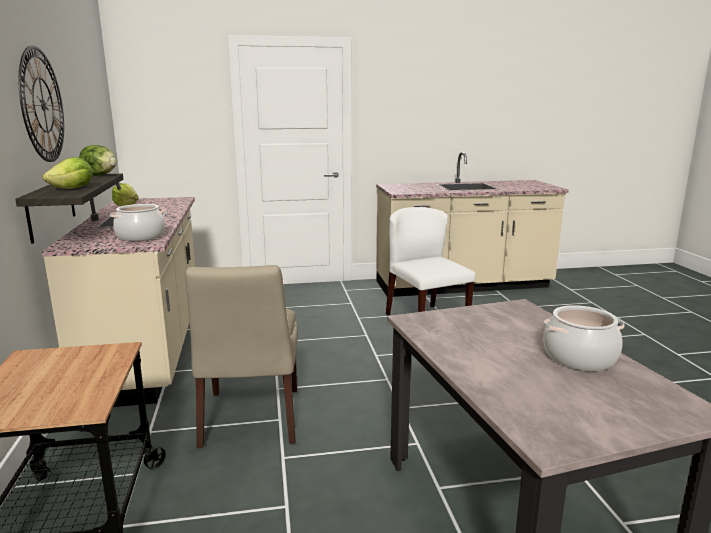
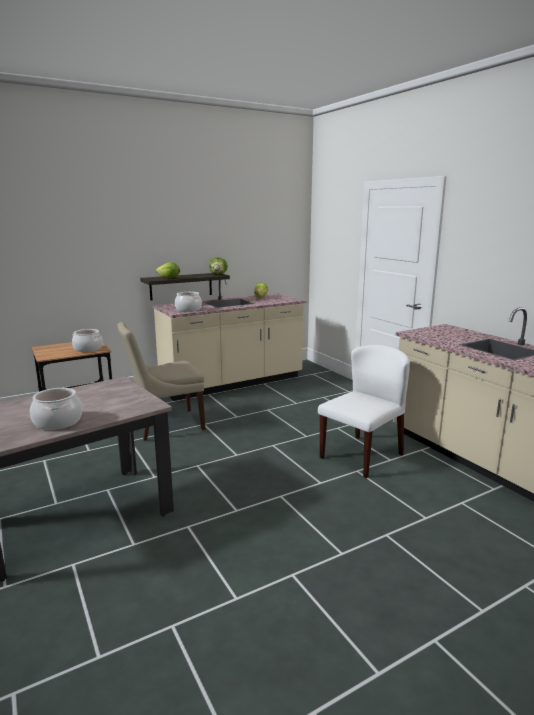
camera: 70 degrees right, 0 degrees up
wall clock [18,45,64,162] -> none
none -> cooking pot [72,329,103,352]

